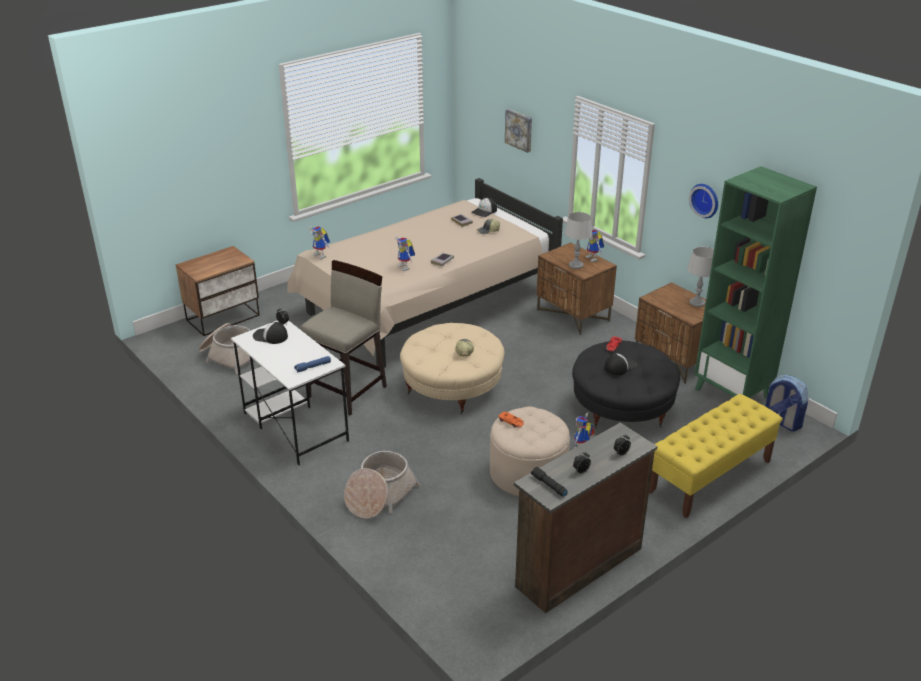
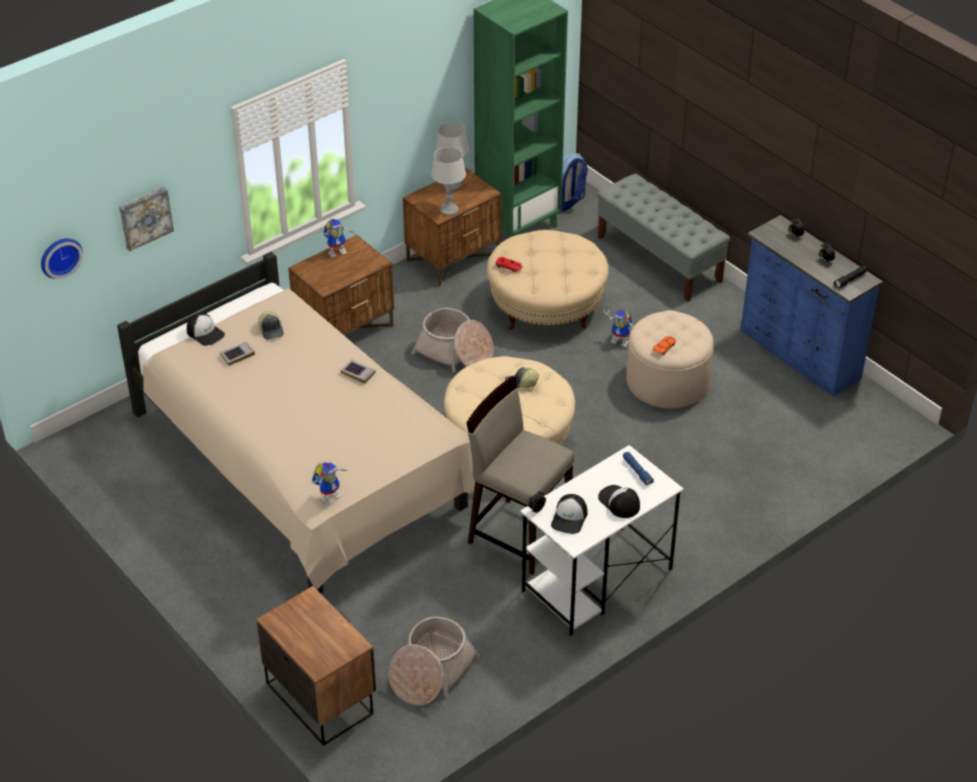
camera: 90 degrees left, 10 degrees up
basket [344,451,420,519] -> basket moved to [411,308,494,372]
toy robot [395,236,415,271] -> none
brown dresser [514,423,658,613] -> blue dresser [741,215,883,397]
grey table lamp [564,212,592,269] -> grey table lamp moved to [431,147,466,216]
black ottoman [572,340,680,428] -> beige ottoman [487,230,609,330]
cap [604,353,637,375] -> cap moved to [598,485,640,518]
yellow bench [649,394,783,518] -> grey bench [597,174,731,302]
wall clock [689,184,718,218] -> wall clock moved to [41,238,83,279]

